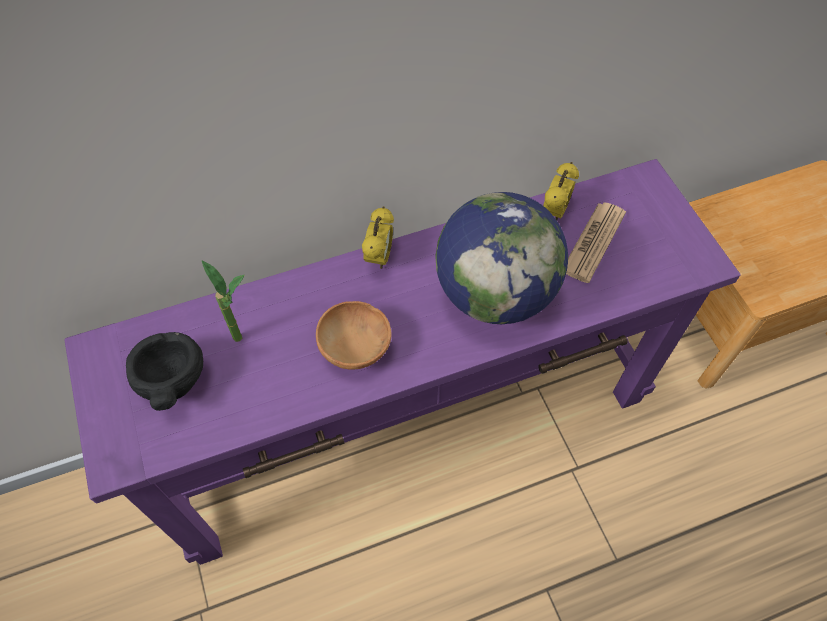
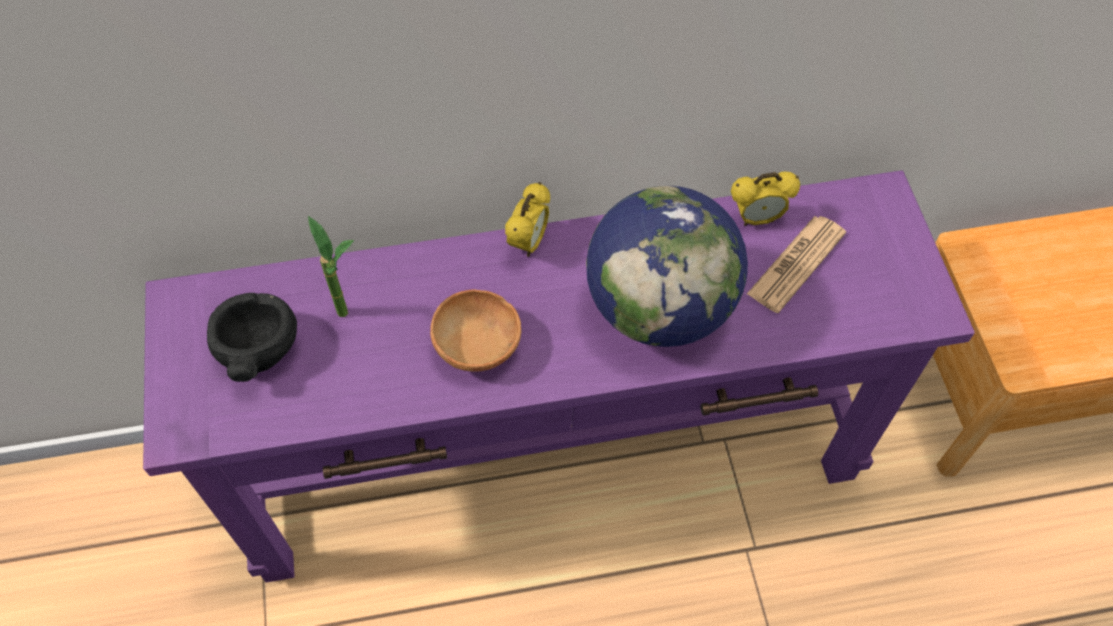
camera: 10 degrees right, 0 degrees up
alarm clock [543,162,579,220] -> alarm clock turned 45 degrees clockwise [731,171,800,226]

